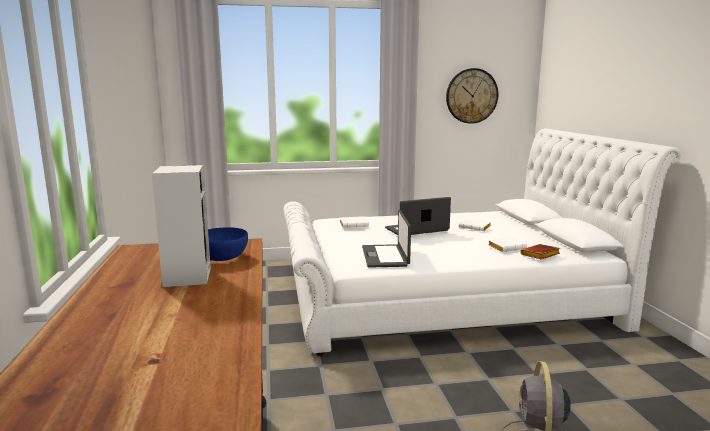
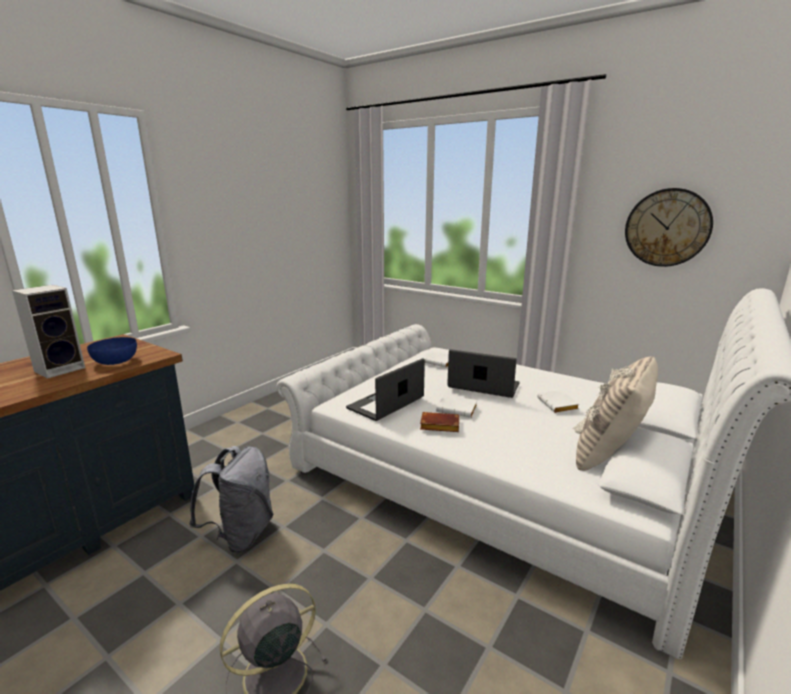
camera: 45 degrees right, 5 degrees up
white book [488,237,527,252] -> white book moved to [436,395,477,418]
brown book [520,244,560,259] -> brown book moved to [420,412,459,432]
none -> grey backpack [189,446,273,553]
none -> beige pillow [572,356,658,471]

